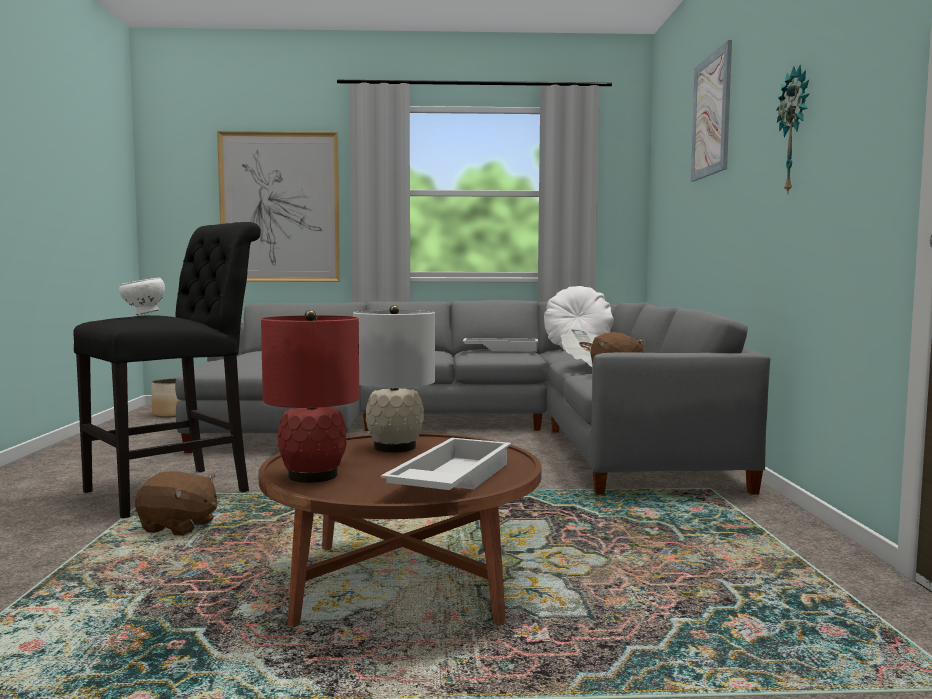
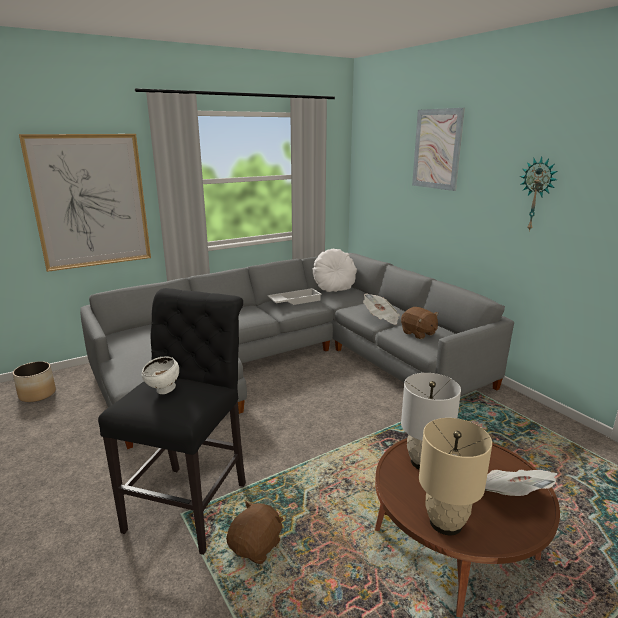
camera: 30 degrees left, 15 degrees up
brown plush toy [135,471,217,536] -> brown plush toy turned 45 degrees counterclockwise [226,501,284,564]
red table lamp [261,310,359,483] -> beige table lamp [419,418,492,535]
white tray [381,438,511,490] -> newspaper [485,470,557,496]

